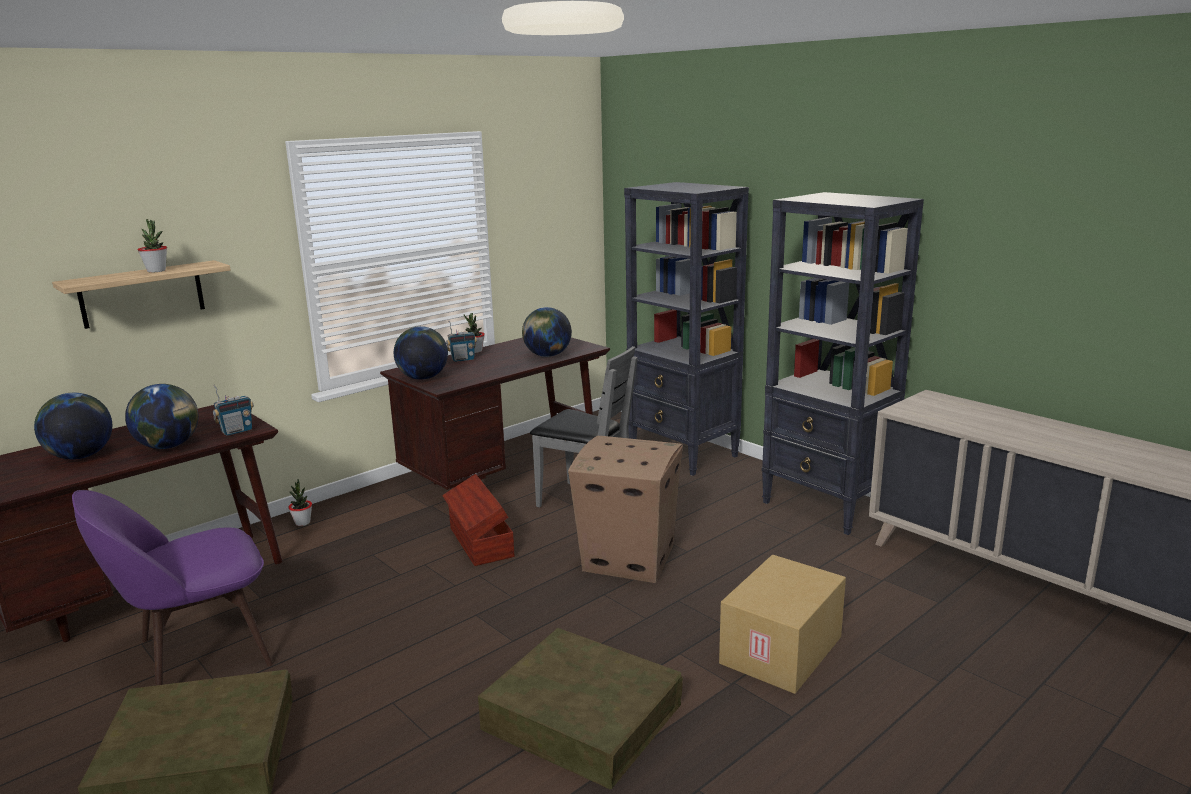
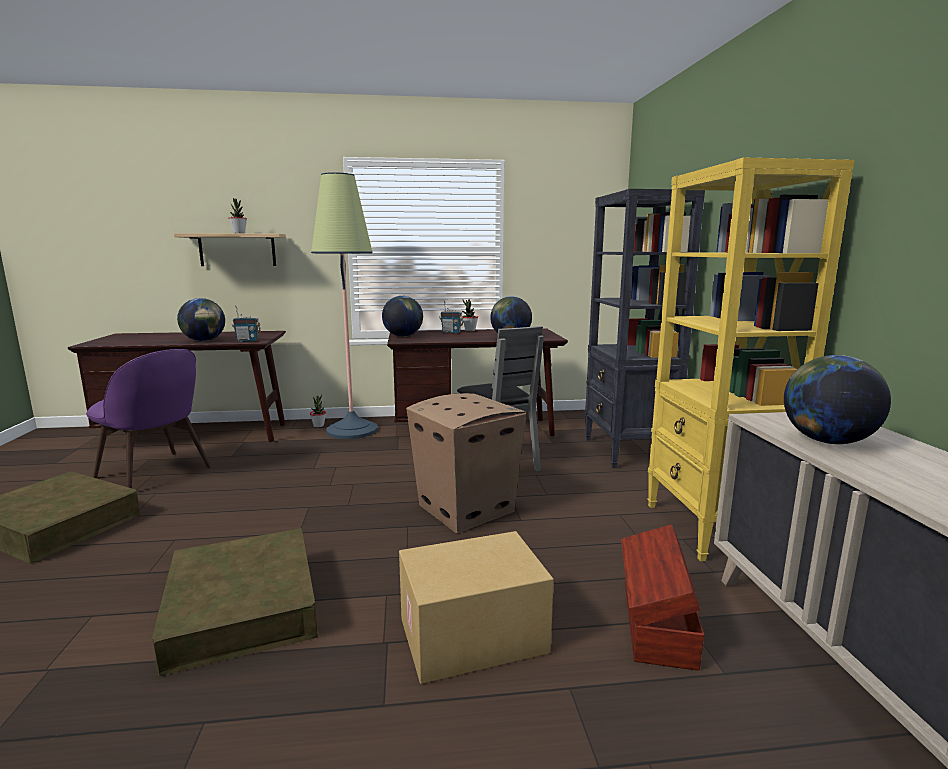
camera: 35 degrees right, 5 degrees down
globe [34,393,112,459] -> globe moved to [784,355,891,444]
purple chair [72,490,273,686] -> purple chair turned 150 degrees counterclockwise [86,349,211,488]
brown storage box [442,474,514,566] -> brown storage box moved to [621,524,704,671]
black bookcase [762,192,924,535] -> yellow bookcase [647,158,854,561]
none -> floor lamp [311,172,378,439]

